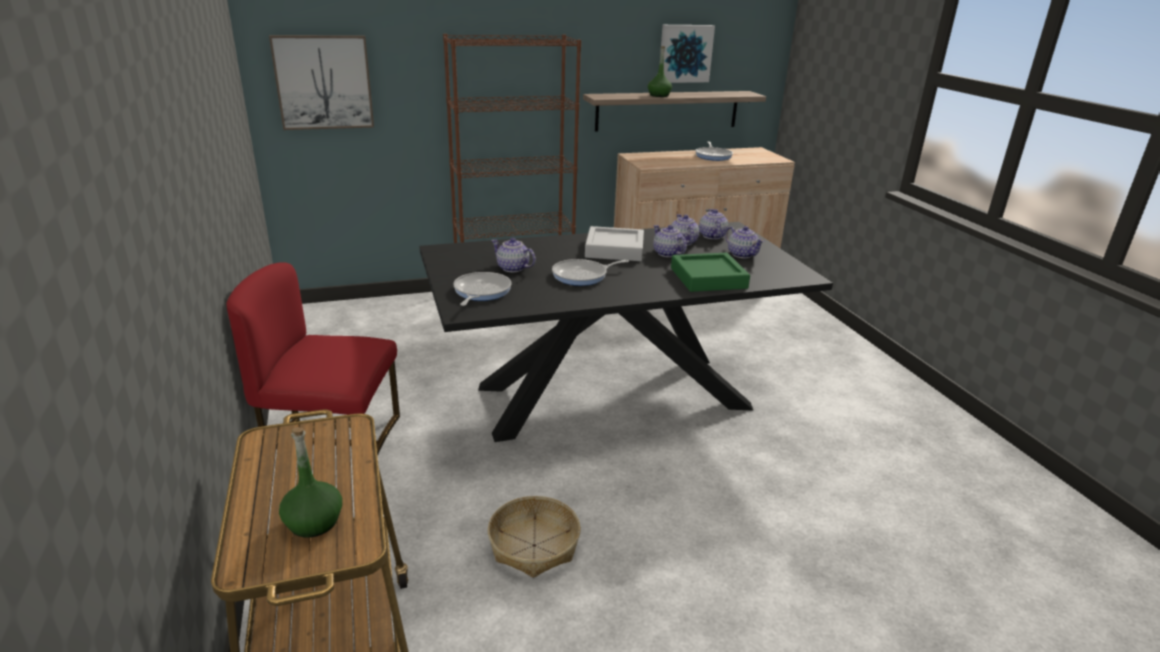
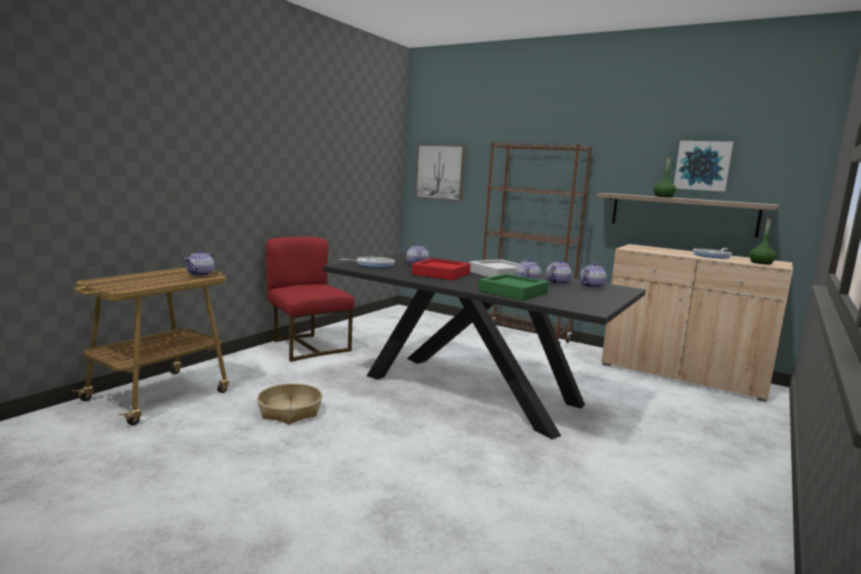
camera: 50 degrees right, 15 degrees down
green bottle [279,427,342,538] -> green bottle moved to [749,218,777,265]
frying pan [552,259,629,286] -> red tray [412,258,471,280]
teapot [725,226,764,258] -> teapot moved to [184,250,215,276]

